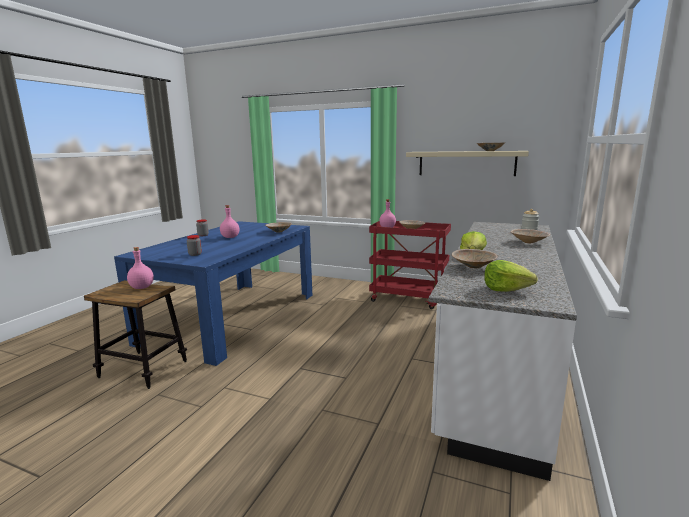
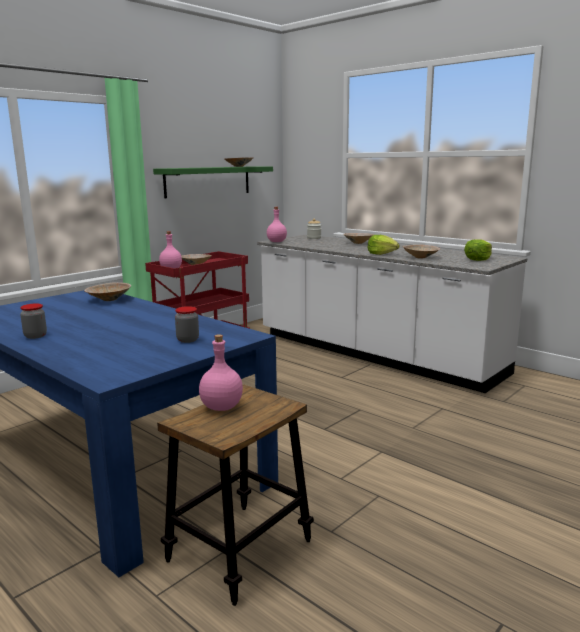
camera: 70 degrees left, 0 degrees up
pink bottle [220,205,239,238] -> pink bottle moved to [267,207,287,242]
beige shelf [406,151,529,176] -> green shelf [153,166,273,198]

